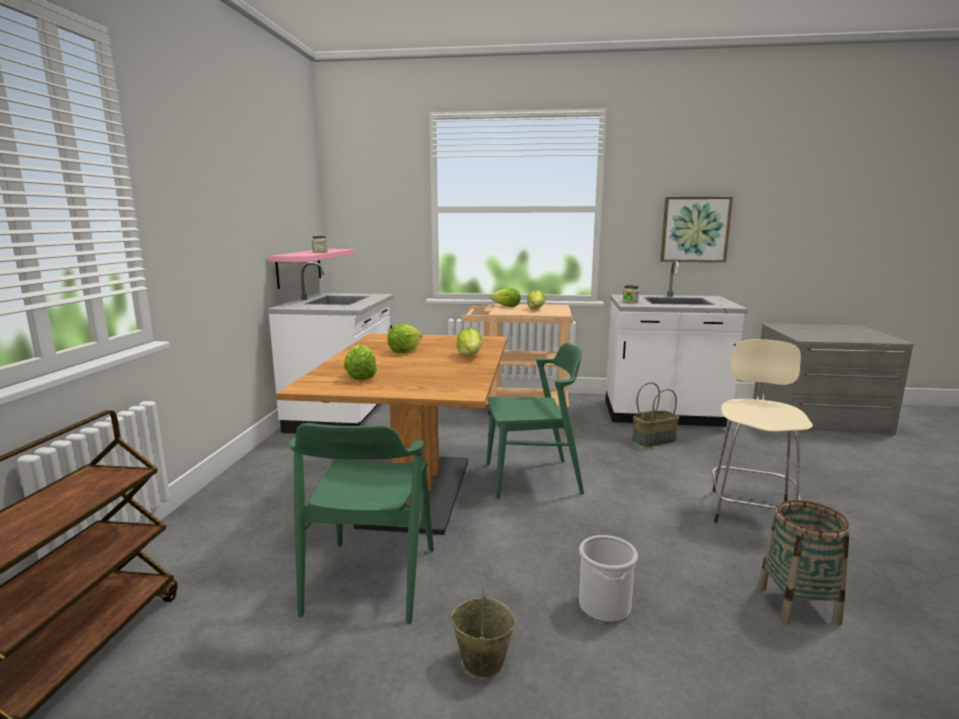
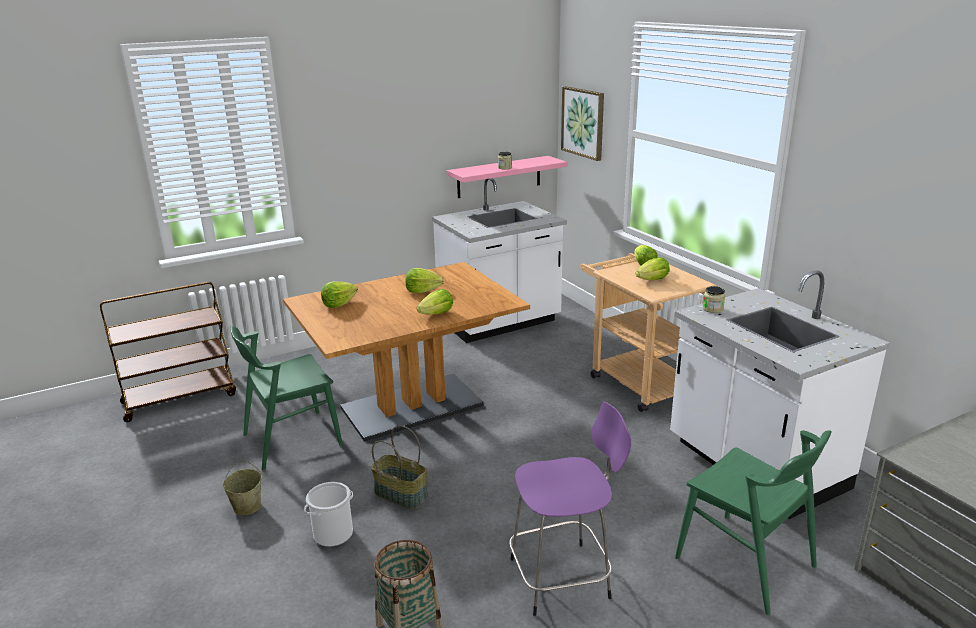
camera: 55 degrees right, 10 degrees up
green chair [486,343,584,499] -> green chair moved to [675,430,831,615]
basket [632,382,679,447] -> basket moved to [371,425,428,509]
picture [660,197,733,262] -> picture moved to [561,86,604,161]
beige stool [712,339,813,523] -> purple stool [509,402,631,616]

